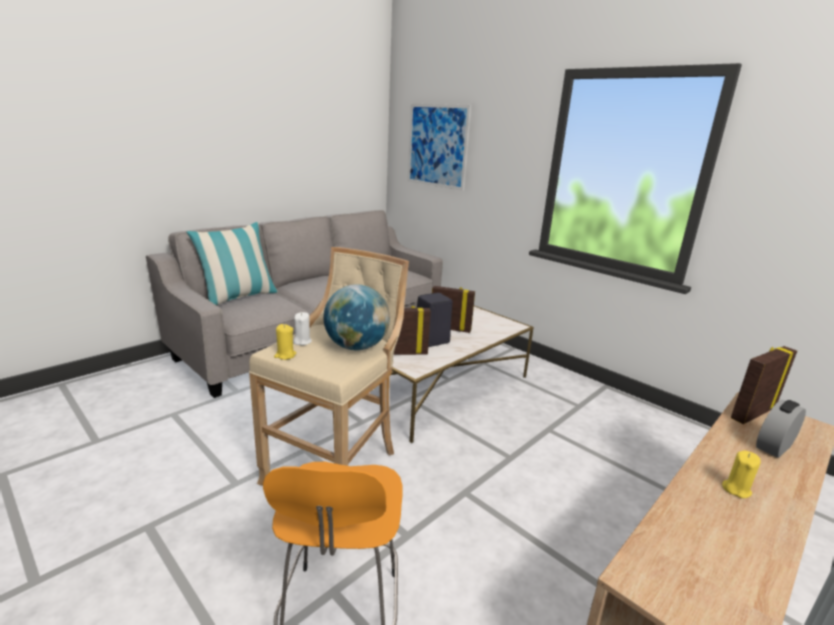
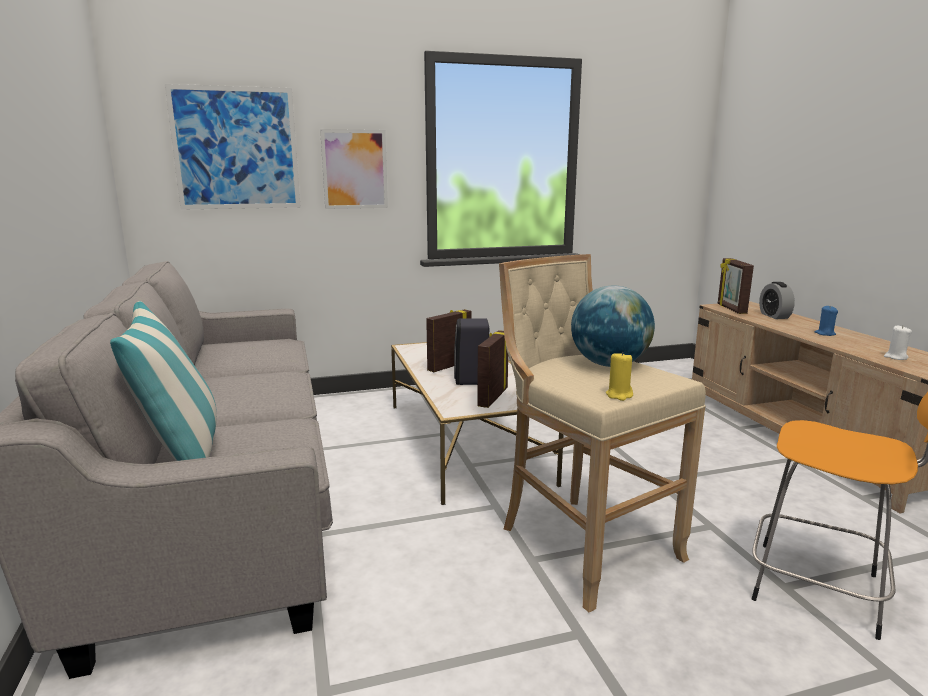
camera: 60 degrees left, 5 degrees down
white candle [293,312,312,346] -> white candle moved to [884,325,912,360]
yellow candle [722,450,761,498] -> blue candle [815,305,838,336]
none -> picture [320,129,388,209]

